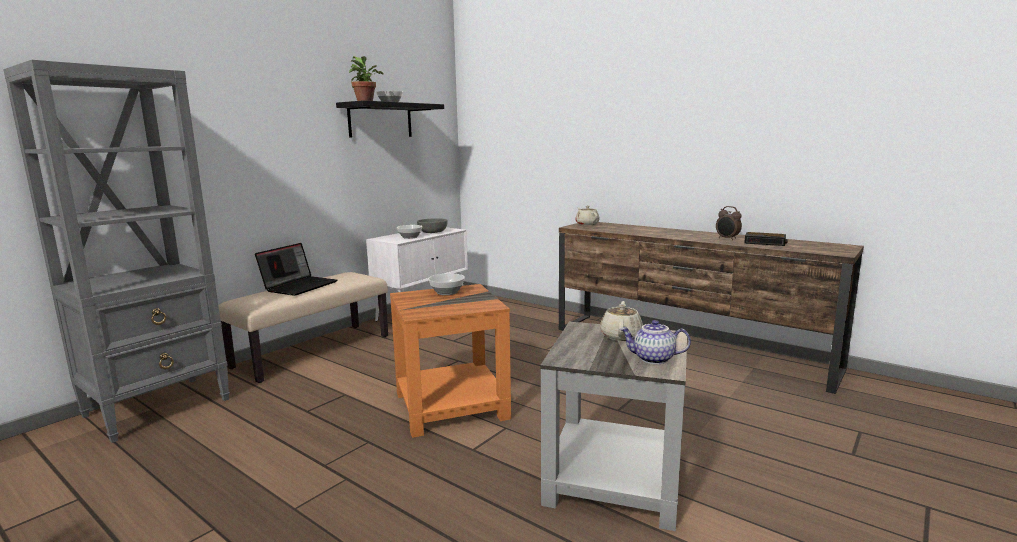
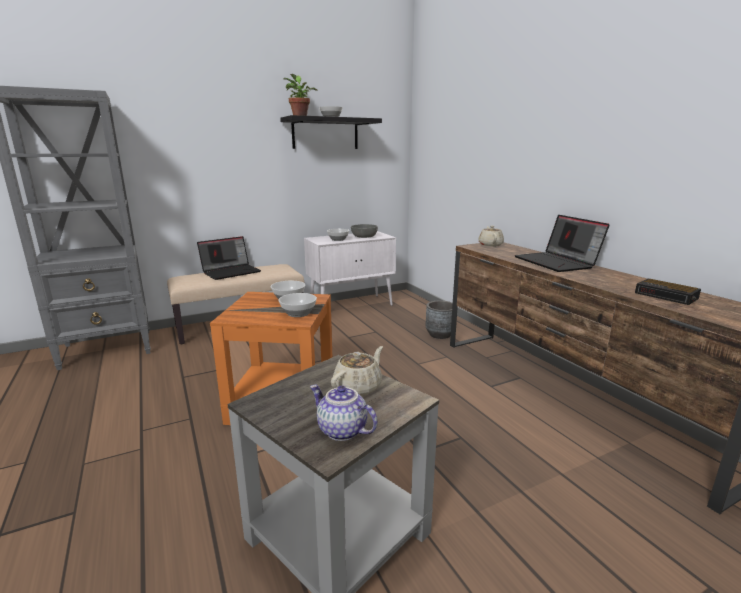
camera: 25 degrees right, 5 degrees up
alarm clock [716,206,742,240] -> none
none -> bowl [279,293,317,317]
none -> grey planter [426,301,453,339]
none -> laptop [514,215,610,272]

